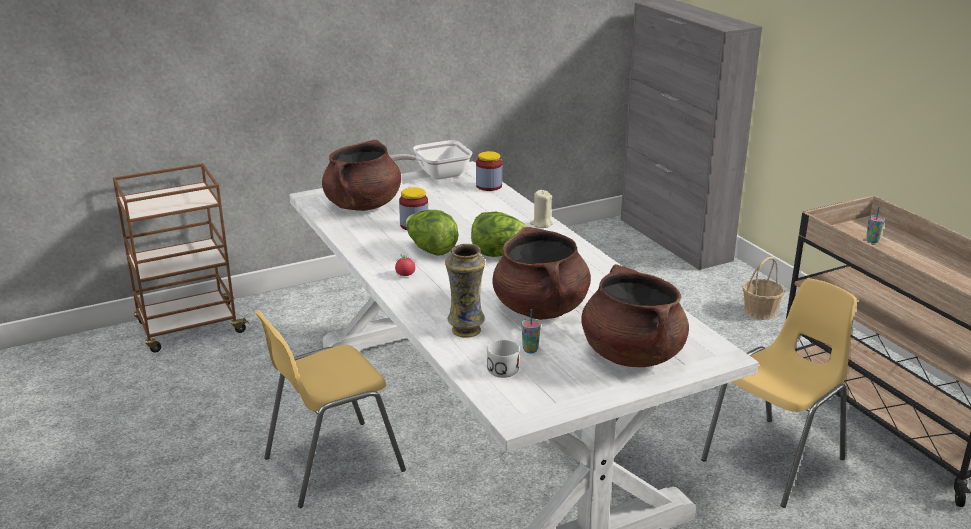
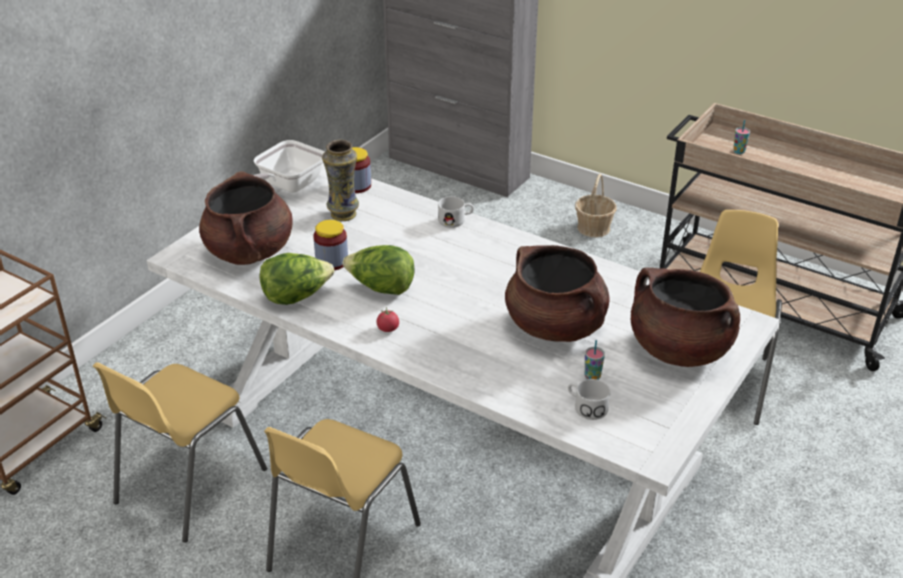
camera: 30 degrees left, 10 degrees up
vase [445,244,485,338] -> vase moved to [322,140,359,221]
lettuce [471,212,528,257] -> lettuce moved to [259,253,334,305]
beige candle [530,190,553,228] -> white mug [438,196,474,228]
none -> yellow chair [93,362,267,542]

